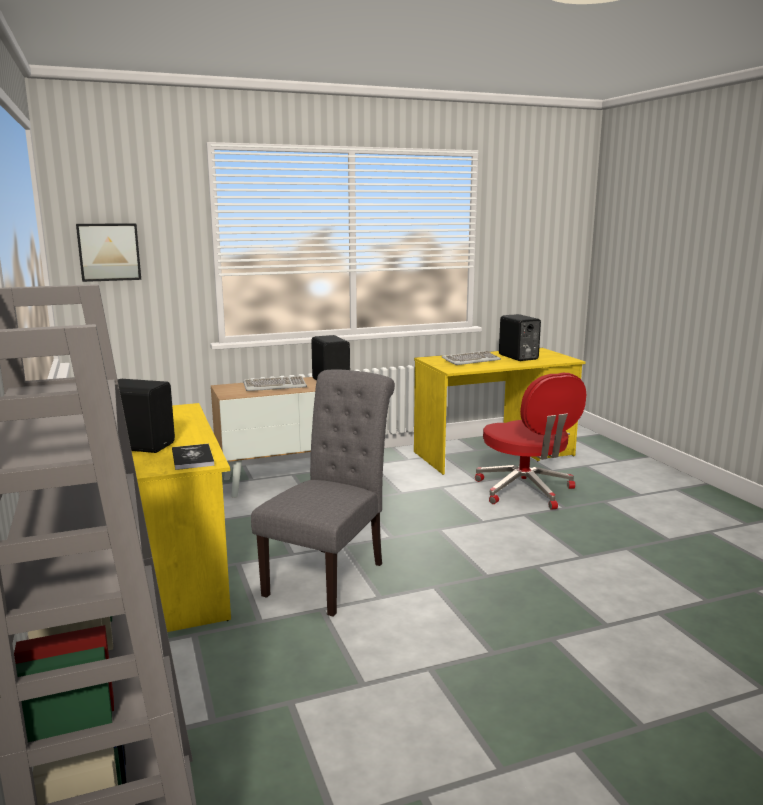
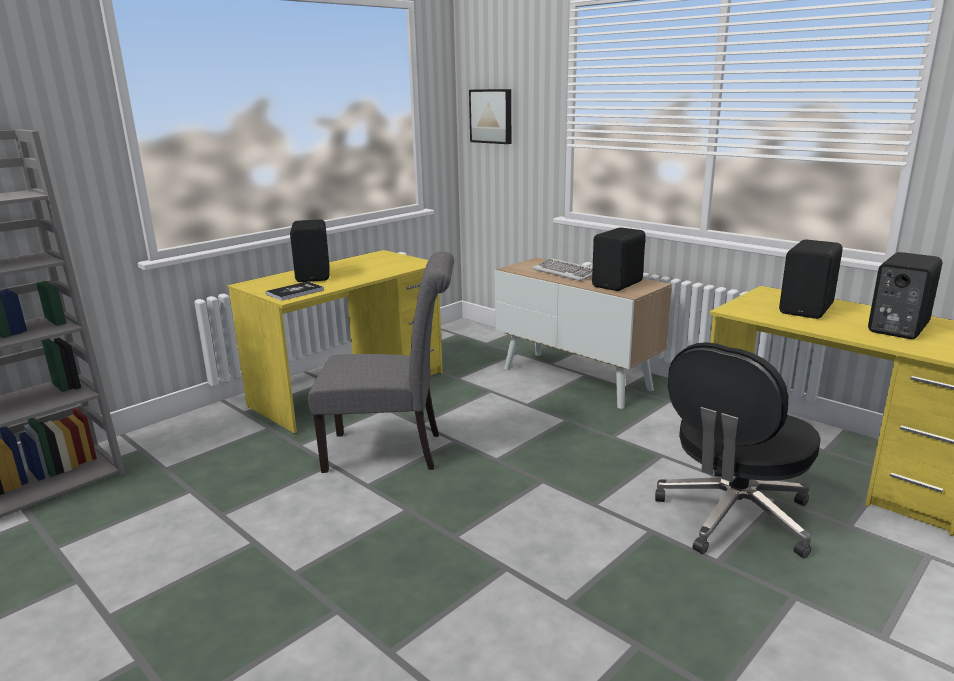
camera: 65 degrees right, 5 degrees up
keyboard [442,351,501,365] -> black speaker [779,240,843,319]
red office chair [475,373,586,510] -> black office chair [655,342,821,558]

